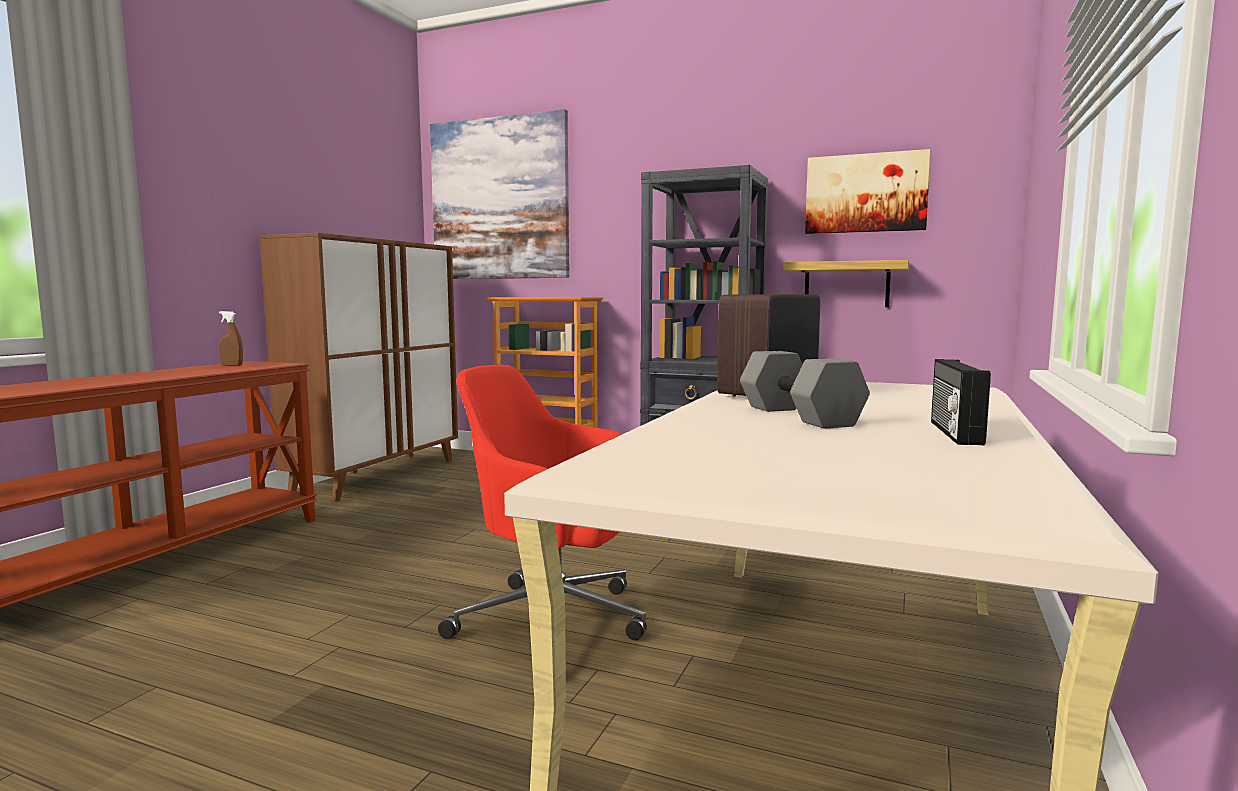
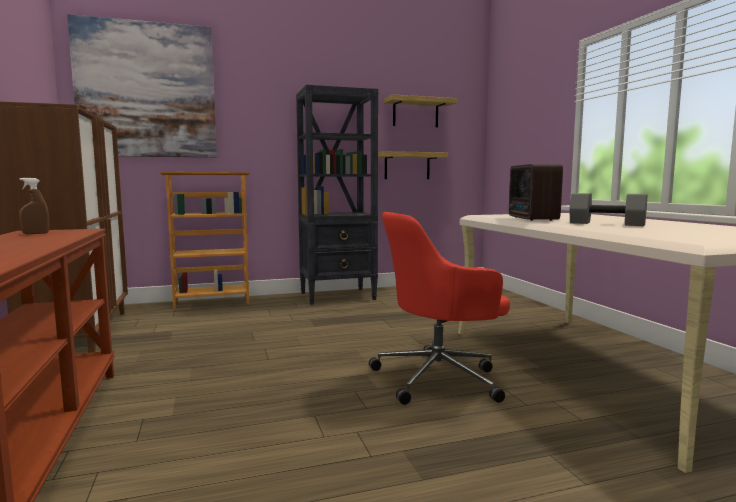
camera: 40 degrees left, 0 degrees up
picture [805,149,931,234] -> shelf [384,94,457,127]
radio [931,359,991,445] -> none

